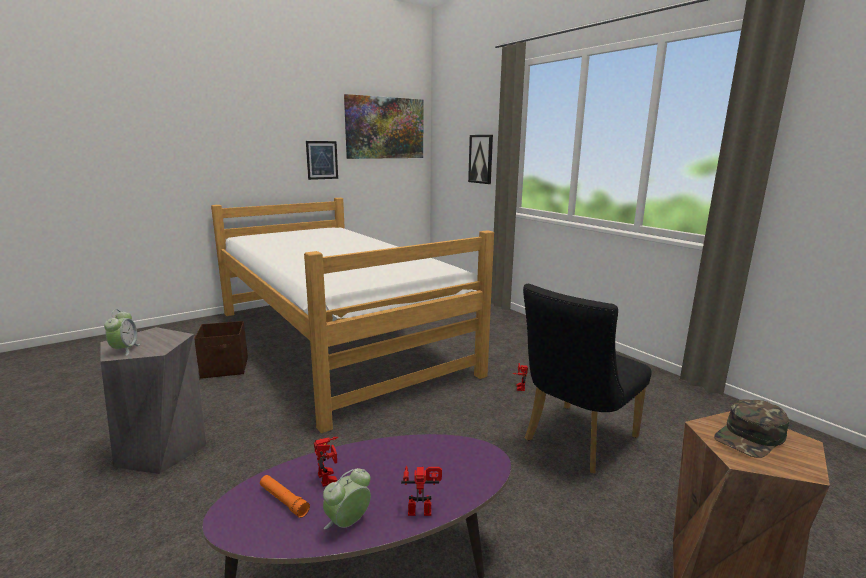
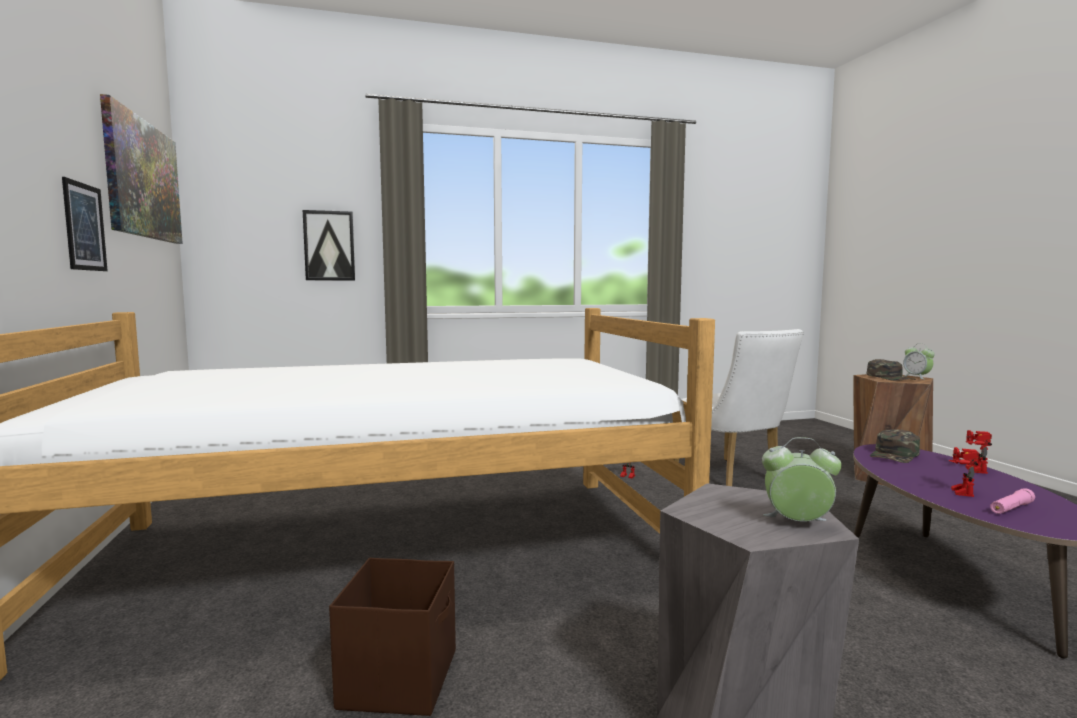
camera: 70 degrees left, 10 degrees down
orange flashlight [260,475,310,518] -> pink flashlight [990,488,1035,514]
toy robot [314,437,339,487] -> toy robot turned 60 degrees counterclockwise [948,447,979,497]
alarm clock [323,468,371,529] -> alarm clock moved to [903,344,935,379]
black chair [523,284,652,474] -> white chair [673,329,804,486]
none -> green cap [870,429,920,463]

